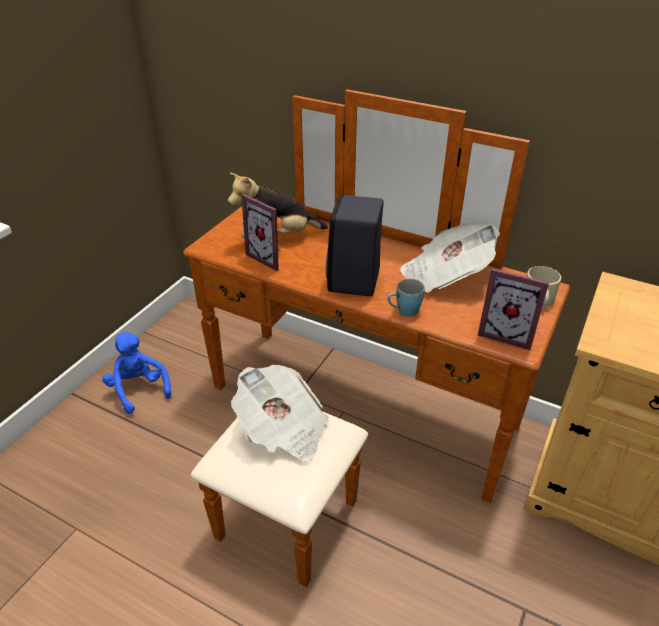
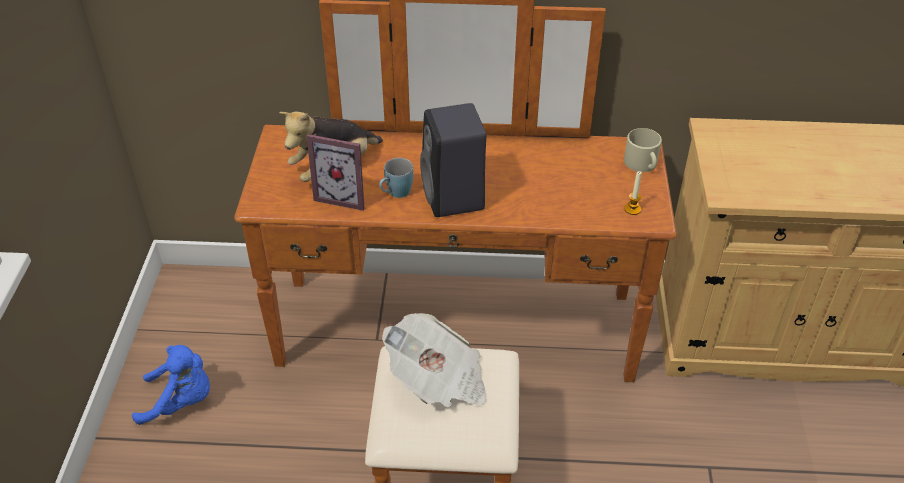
camera: 25 degrees left, 5 degrees up
blue plush toy [102,332,171,414] -> blue plush toy turned 150 degrees clockwise [132,345,210,425]
blue mug [387,278,425,317] -> blue mug moved to [379,158,413,198]
newspaper [400,222,500,293] -> none
picture frame [478,268,549,350] -> candle [624,171,642,215]

